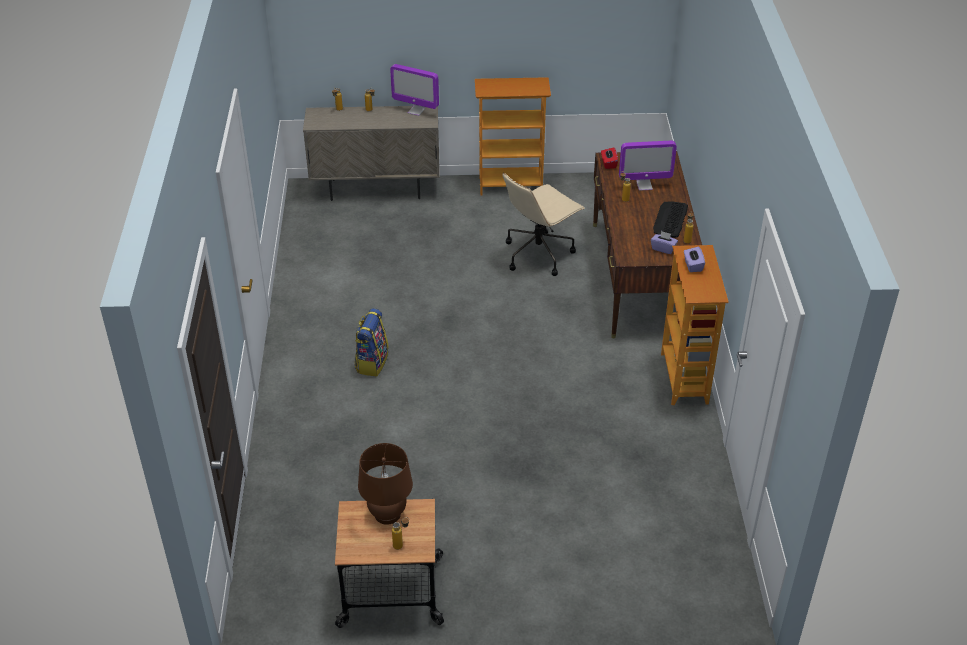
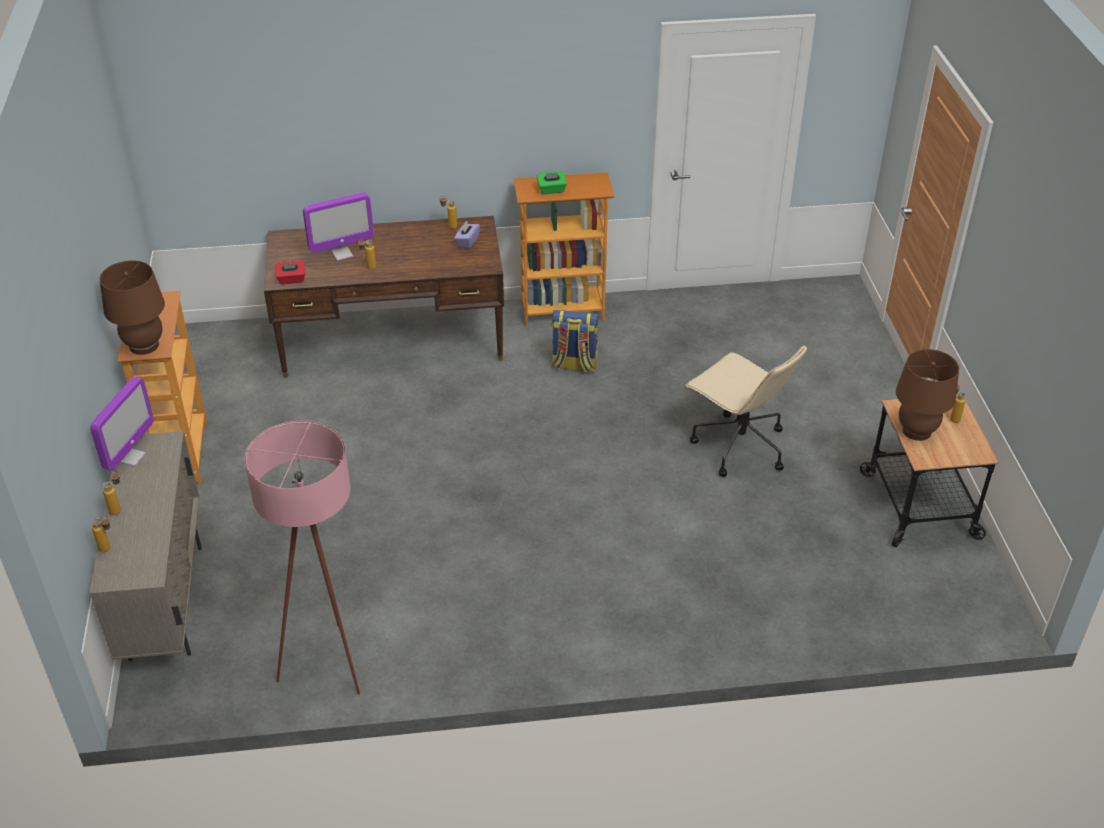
camera: 95 degrees left, 0 degrees up
backpack [355,308,389,377] -> backpack moved to [551,310,599,372]
beige office chair [502,172,585,276] -> beige office chair moved to [685,345,807,477]
monitor [619,141,677,191] -> monitor turned 75 degrees clockwise [303,192,374,261]
keyboard [653,201,688,238] -> none
purple tissue box [684,247,705,272] -> green tissue box [536,171,567,194]
none -> brown table lamp [100,260,165,355]
none -> pink floor lamp [244,420,360,695]

